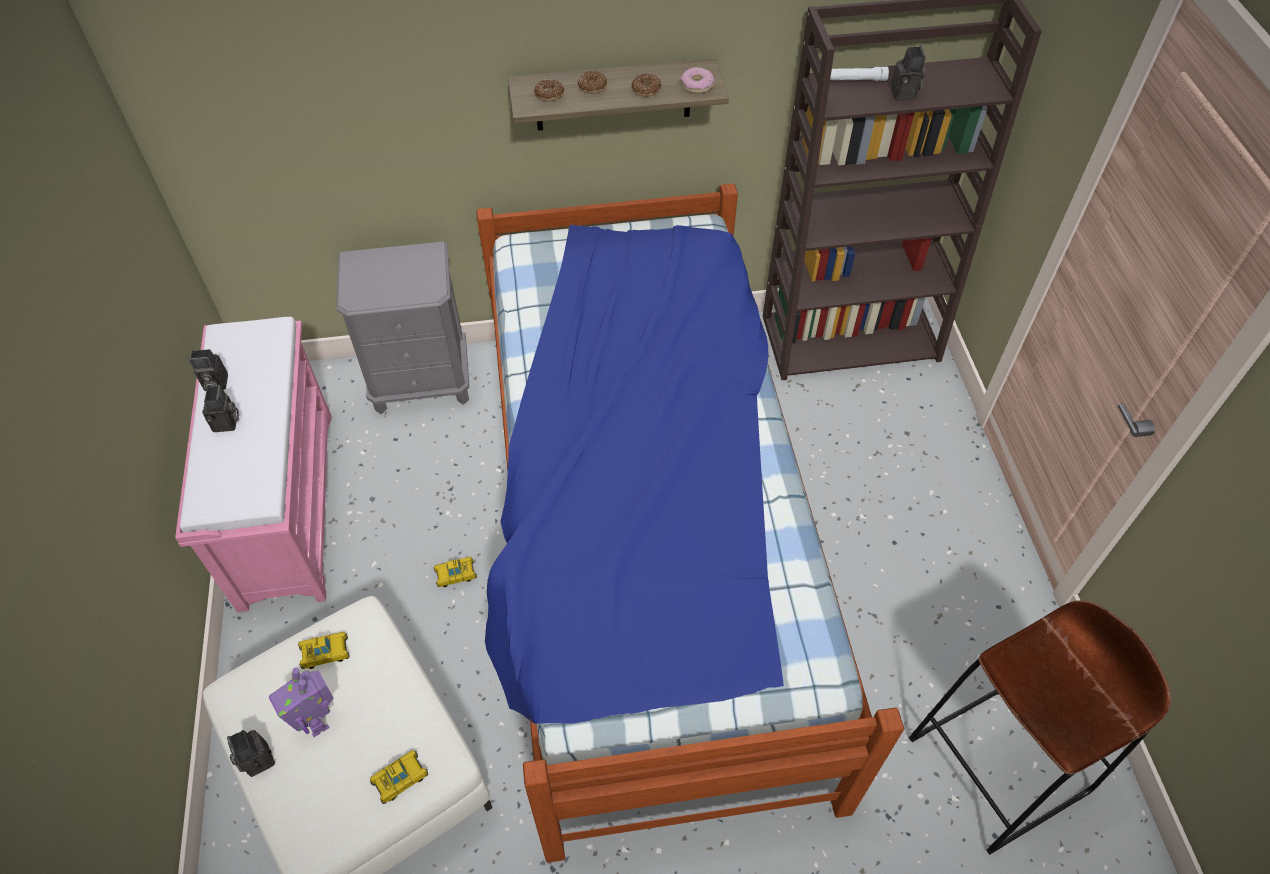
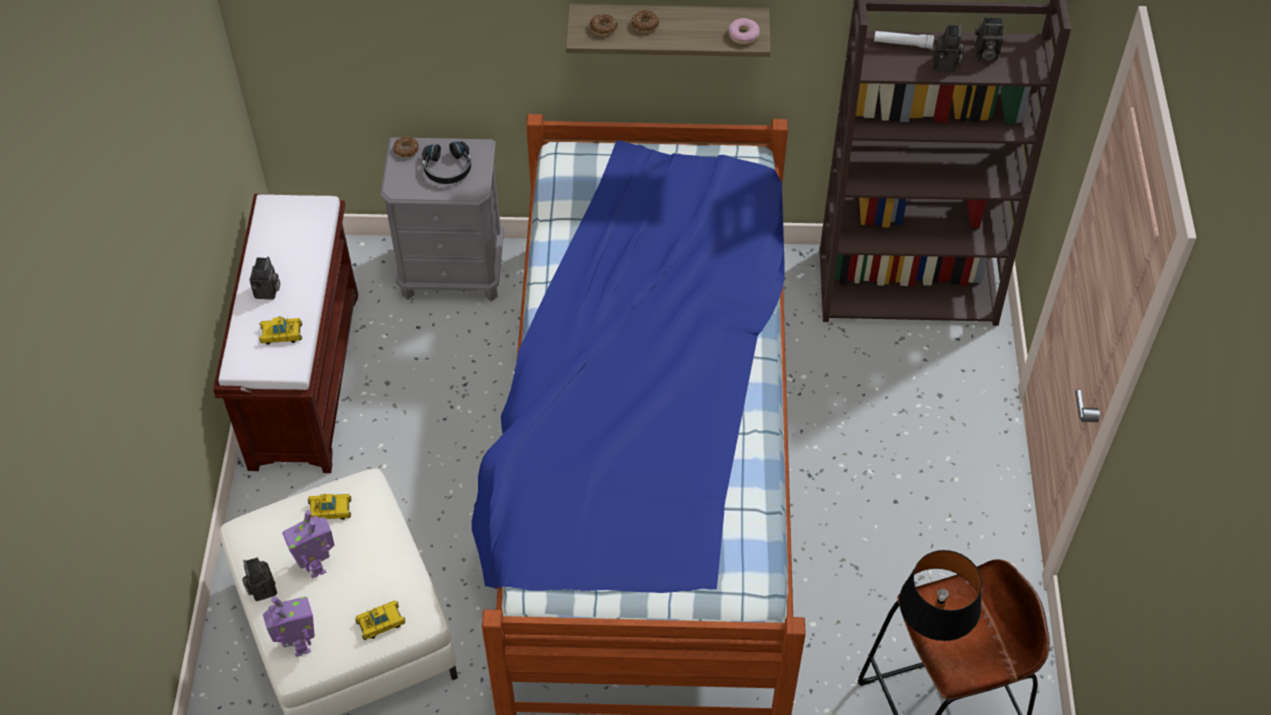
camera: 10 degrees right, 0 degrees up
pink bench [175,317,331,612] -> brown bench [213,194,358,473]
camera [189,349,228,391] -> camera moved to [975,17,1004,61]
toy car [433,557,477,587] -> toy car moved to [259,316,302,345]
donut [631,74,661,96] -> donut moved to [393,137,419,158]
none -> toy robot [263,596,315,657]
none -> black headphones [422,141,471,184]
none -> black table lamp [899,550,982,641]

